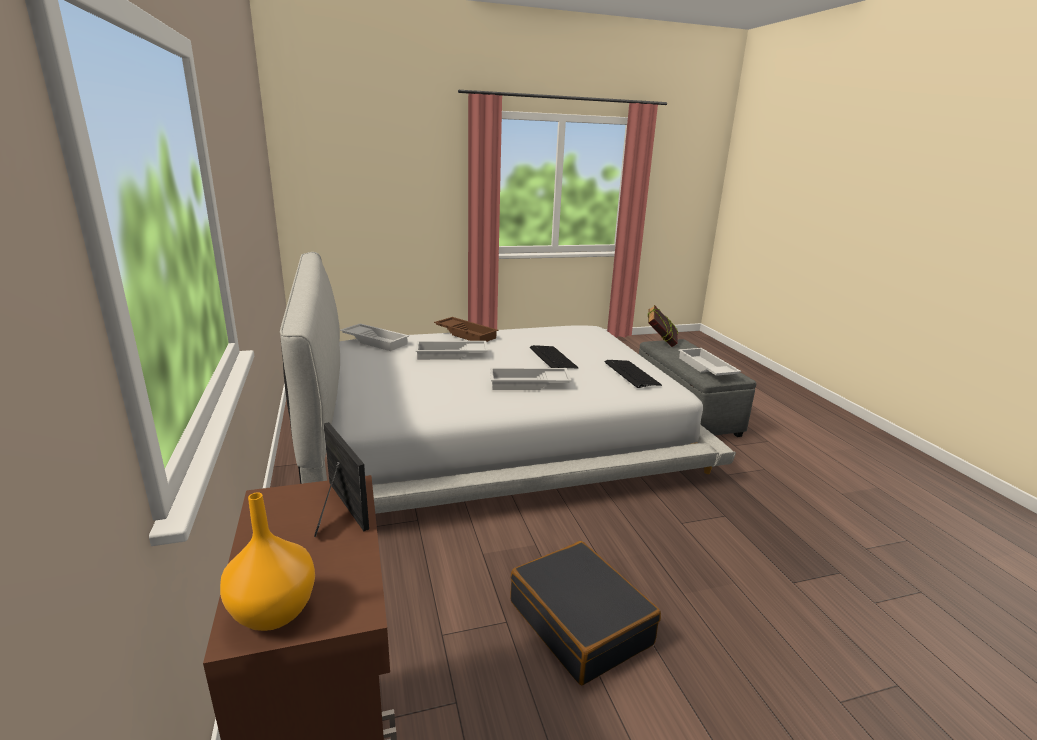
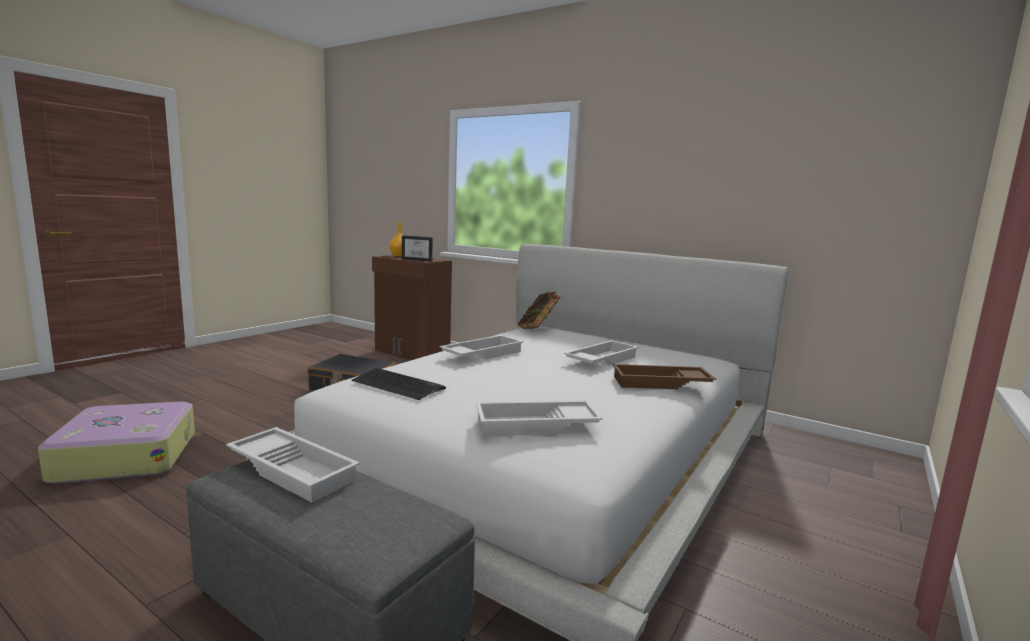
camera: 140 degrees right, 10 degrees down
white tray [340,323,409,351] -> white tray moved to [476,400,603,437]
keyboard [530,345,579,368] -> none
book [648,305,678,347] -> book moved to [518,292,560,329]
none -> suitcase [38,402,195,484]

